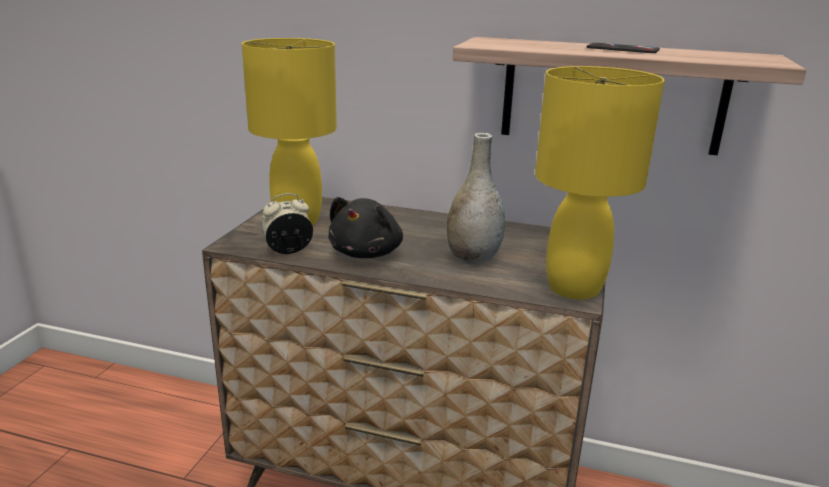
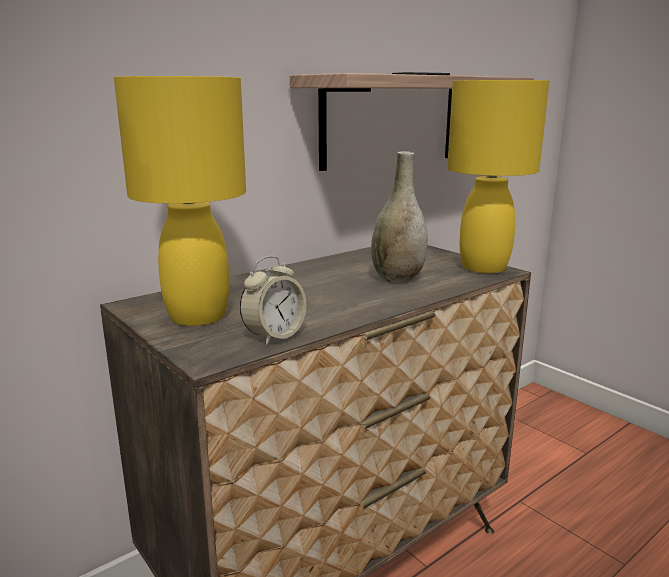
camera: 55 degrees left, 5 degrees down
alarm clock [261,193,313,254] -> alarm clock turned 150 degrees counterclockwise [240,256,306,345]
black plush toy [328,197,403,258] -> none

